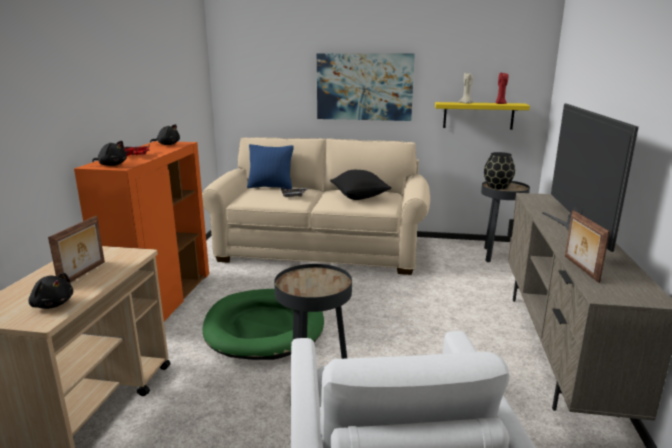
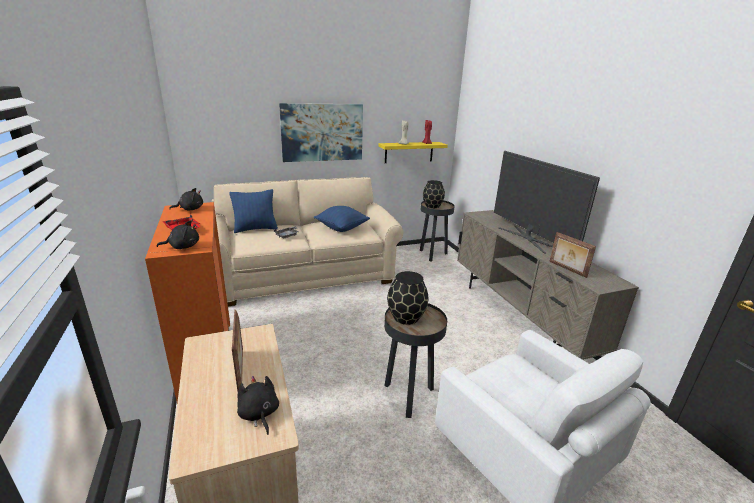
camera: 30 degrees left, 5 degrees up
black plush toy [28,273,73,309] -> black plush toy turned 120 degrees counterclockwise [237,376,279,435]
green dog bed [203,289,324,360] -> none
black pillow [330,170,392,200] -> blue pillow [314,206,370,232]
none -> black vase [387,271,428,325]

